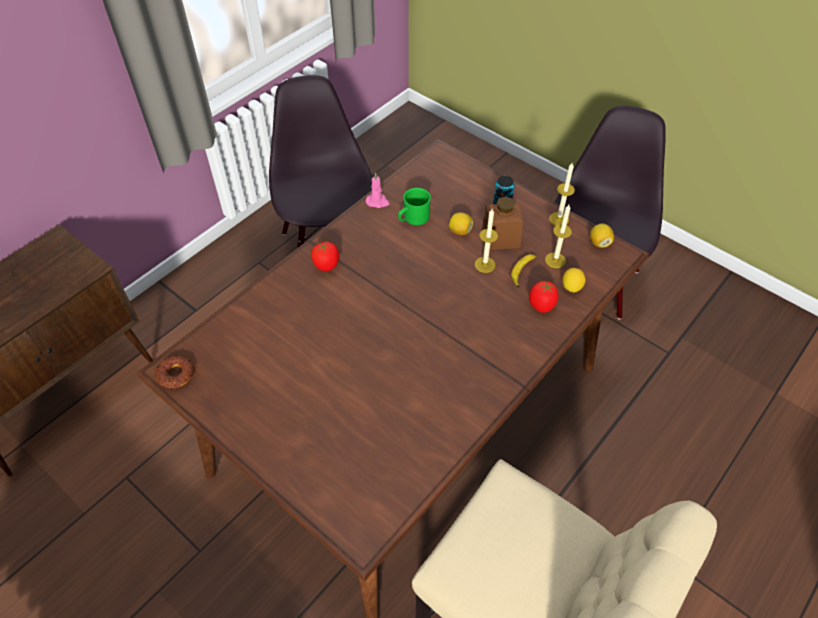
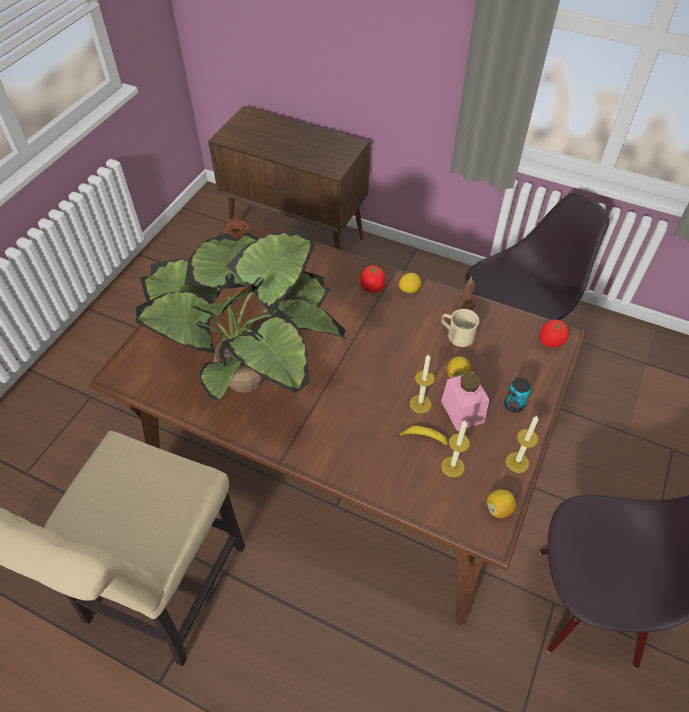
camera: 75 degrees right, 0 degrees up
pink candle [366,172,390,208] -> brown candle [456,276,476,311]
green mug [398,188,431,225] -> beige mug [441,309,479,347]
brown jar [482,197,523,250] -> pink jar [441,372,490,431]
tomato [529,281,558,313] -> tomato moved to [540,319,569,348]
lemon [563,268,586,293] -> lemon moved to [399,273,421,293]
none -> potted plant [136,229,348,400]

